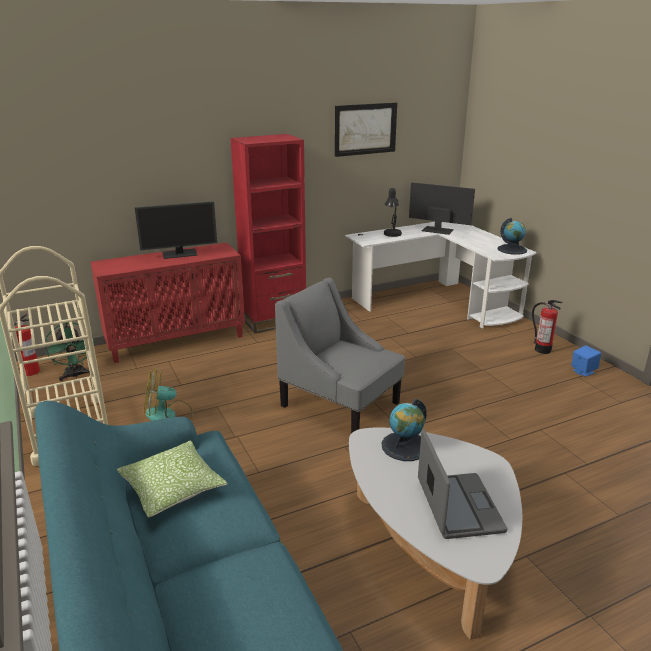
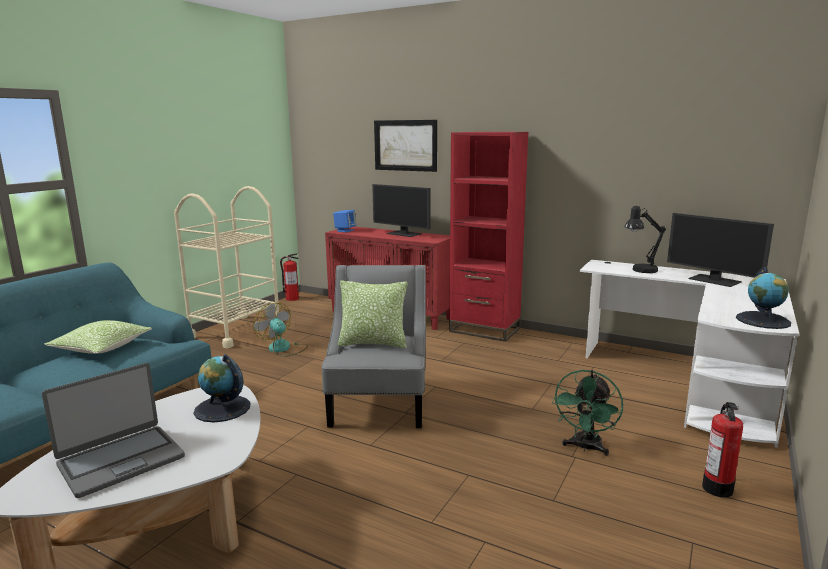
camera: 55 degrees right, 10 degrees down
green fan [45,322,95,381] -> green fan moved to [552,370,623,456]
picture [335,102,397,157] -> picture moved to [374,120,437,172]
monitor [409,183,475,235] -> monitor turned 150 degrees clockwise [667,213,774,287]
blue speaker [571,345,601,377] -> blue speaker moved to [333,210,356,232]
none -> pillow [338,280,407,348]

